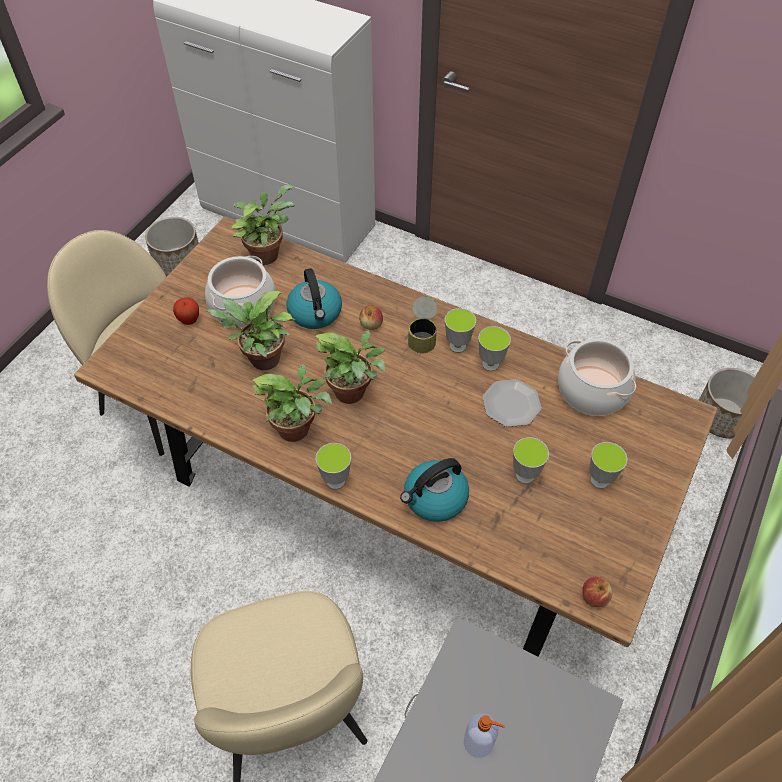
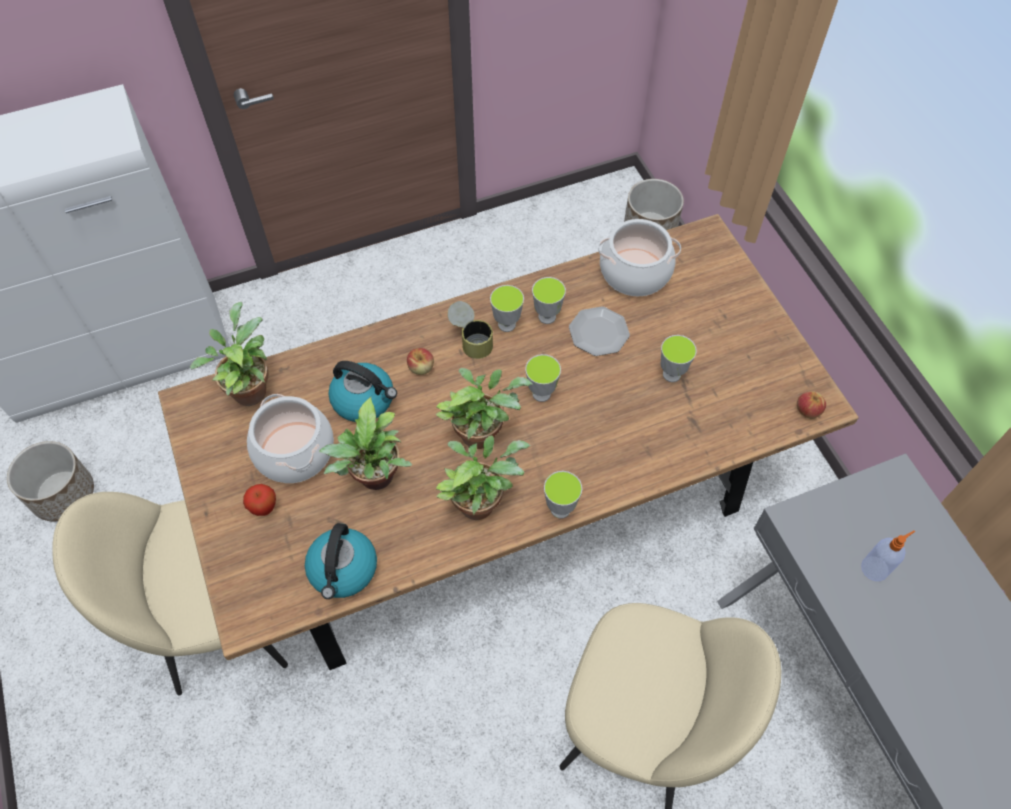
camera: 50 degrees left, 5 degrees up
kettle [400,458,469,522] -> kettle moved to [305,523,377,599]
cup [589,442,627,489] -> cup moved to [525,354,561,402]

